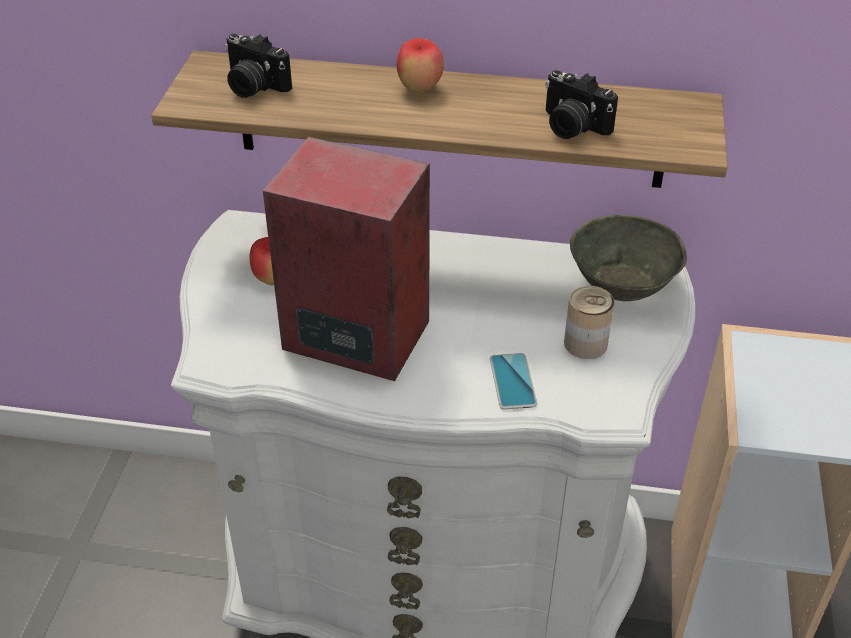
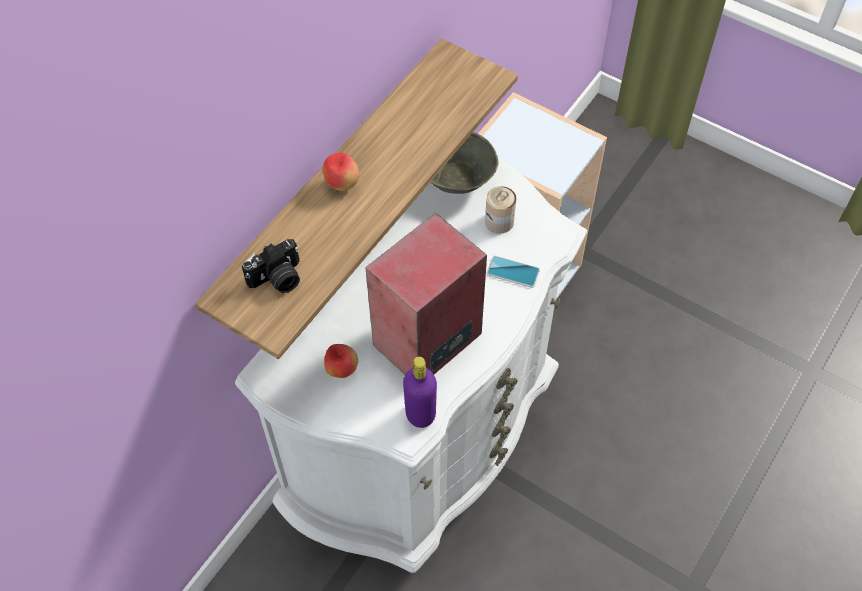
camera: 65 degrees left, 15 degrees up
camera [545,70,618,139] -> none
none -> purple bottle [403,356,437,428]

